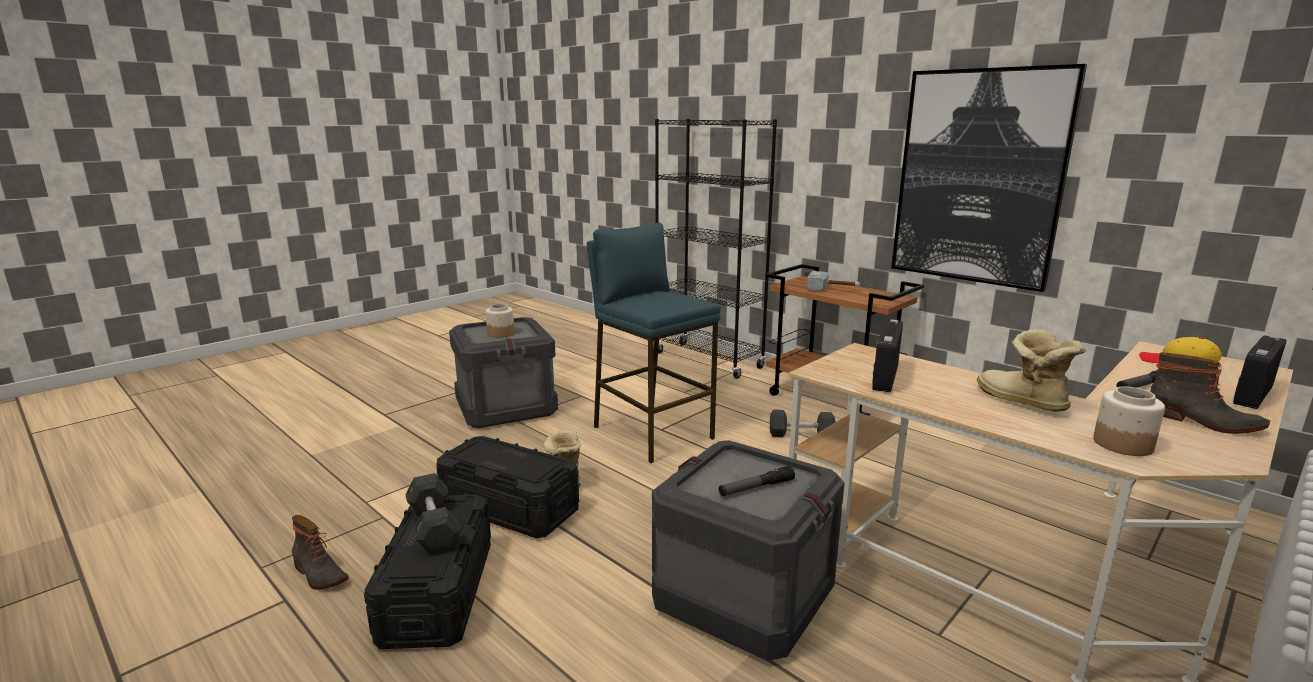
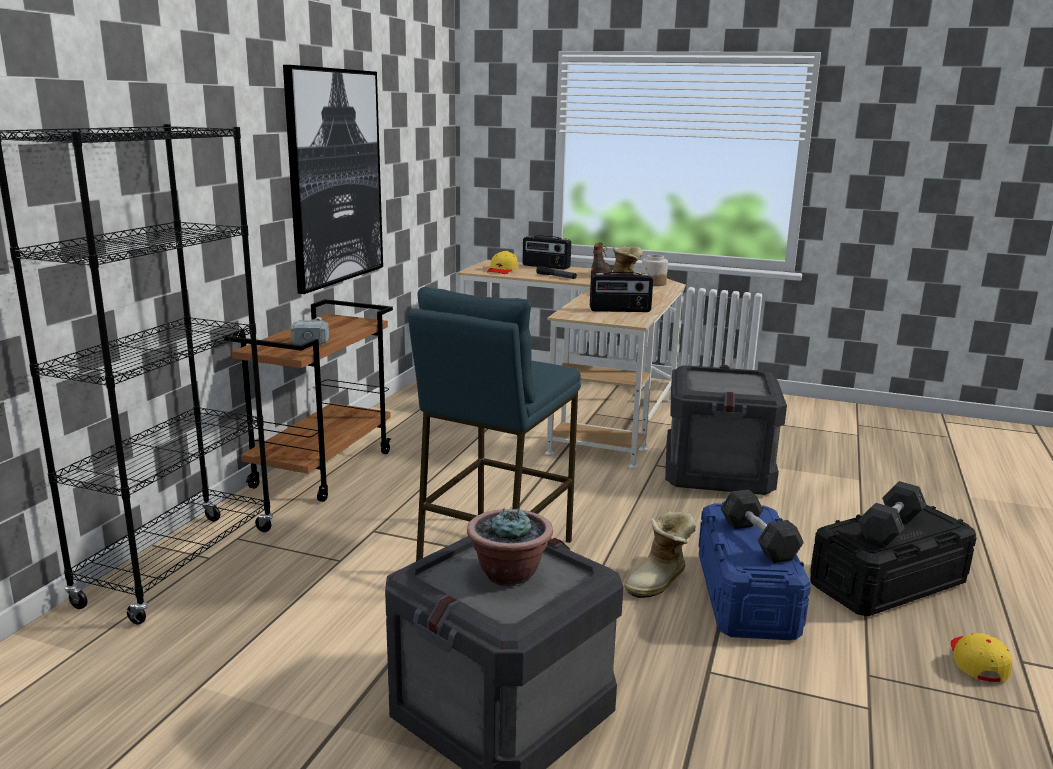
camera: 115 degrees left, 0 degrees up
boot [292,515,349,590] -> yellow cap [951,633,1012,682]
black storage box [436,436,579,539] -> blue storage box [699,502,811,640]
jar [486,304,514,338] -> potted plant [467,507,553,586]
flashlight [718,466,795,496] -> none
grey dumbbell [770,409,836,437] -> grey dumbbell moved to [721,489,804,563]

